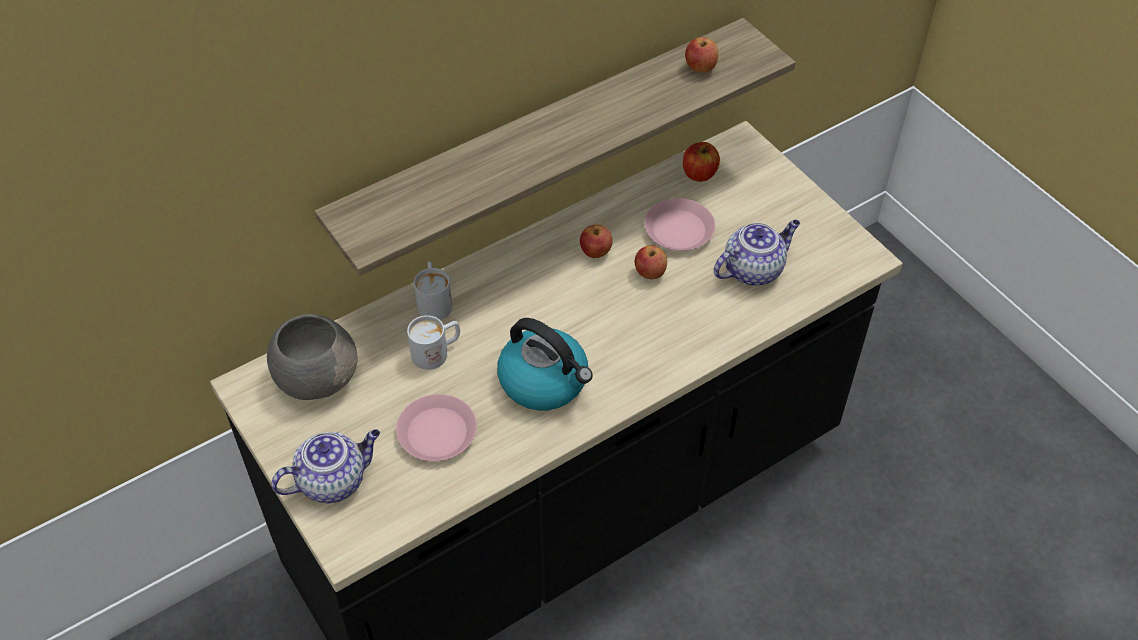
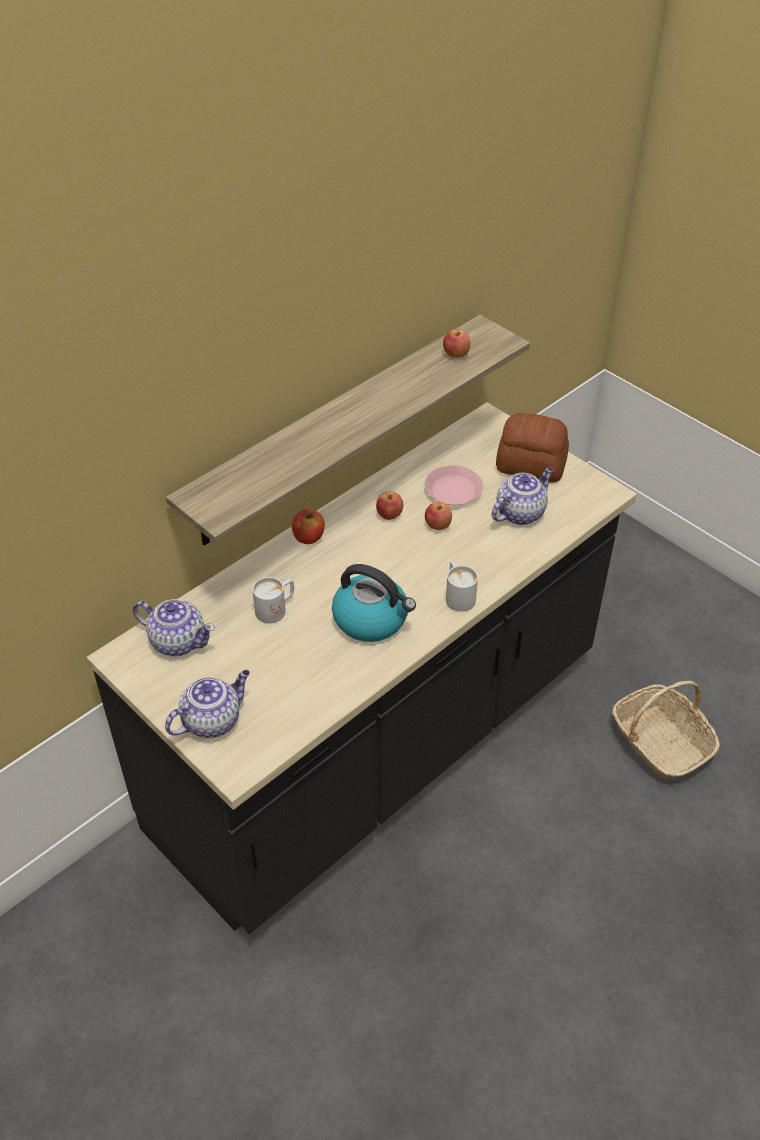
camera: 10 degrees left, 5 degrees down
grey bowl [267,314,358,400] -> teapot [133,599,215,656]
pink plate [396,394,477,461] -> none
white mug [414,261,452,320] -> white mug moved to [446,561,478,612]
apple [683,142,720,182] -> apple moved to [292,509,325,544]
none -> bread [496,413,569,483]
none -> basket [612,681,720,782]

